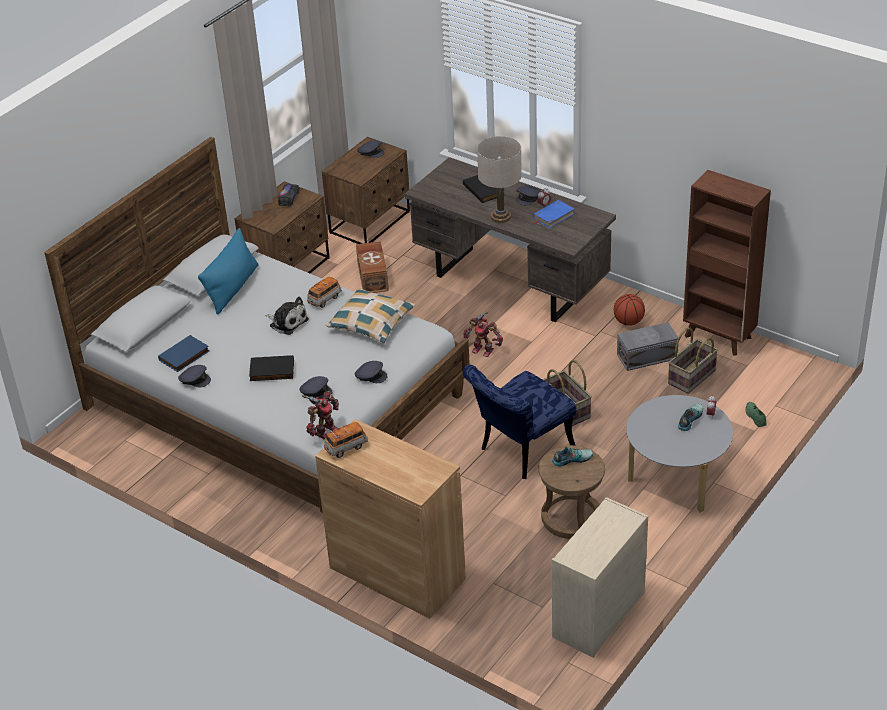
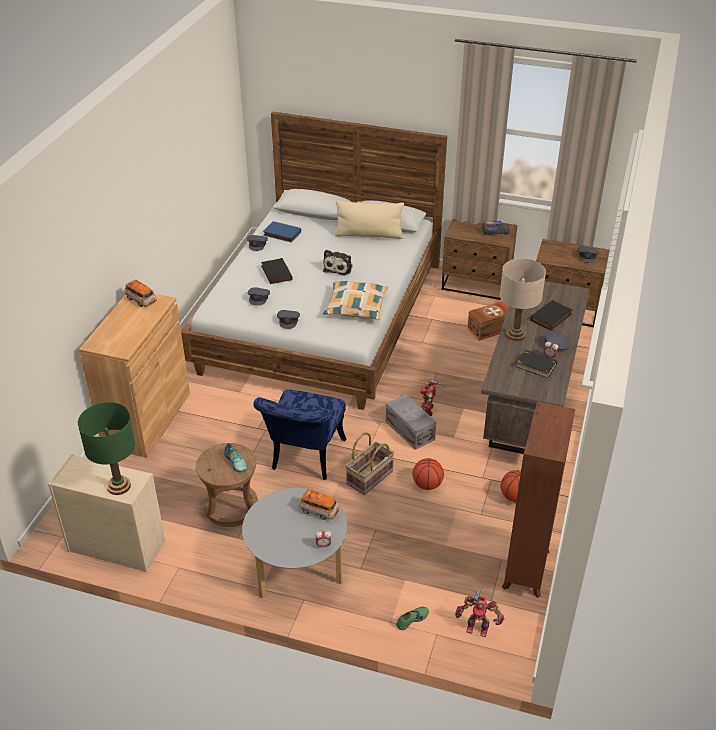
camera: 70 degrees right, 0 degrees up
blue pillow [198,228,258,315] -> beige pillow [335,200,404,239]
toy robot [302,391,339,440] -> toy robot moved to [455,585,504,637]
toy car [307,277,342,308] -> toy car moved to [299,489,339,520]
blue chair [463,365,577,479] -> blue chair turned 105 degrees counterclockwise [253,390,346,480]
blue book [533,200,574,228] -> black book [516,350,557,378]
grey storage box [617,322,679,371] -> grey storage box moved to [386,394,436,450]
basket [668,328,718,394] -> none
shoe [678,404,703,431] -> none
none -> green table lamp [78,402,135,495]
none -> basketball [412,458,444,490]

